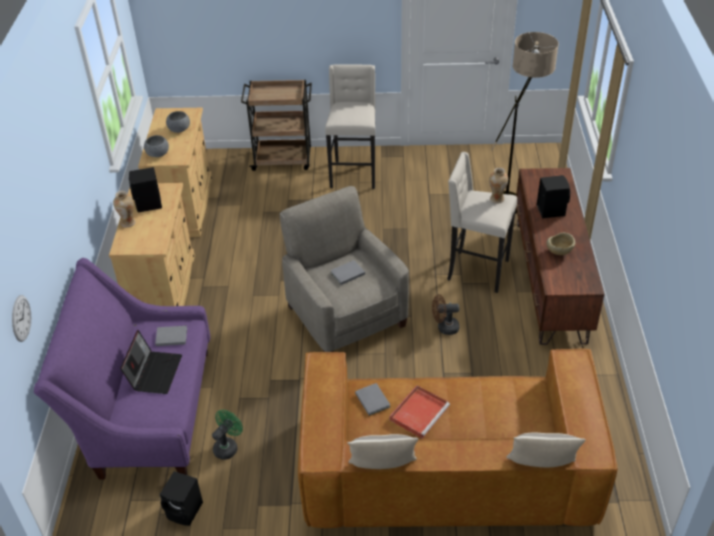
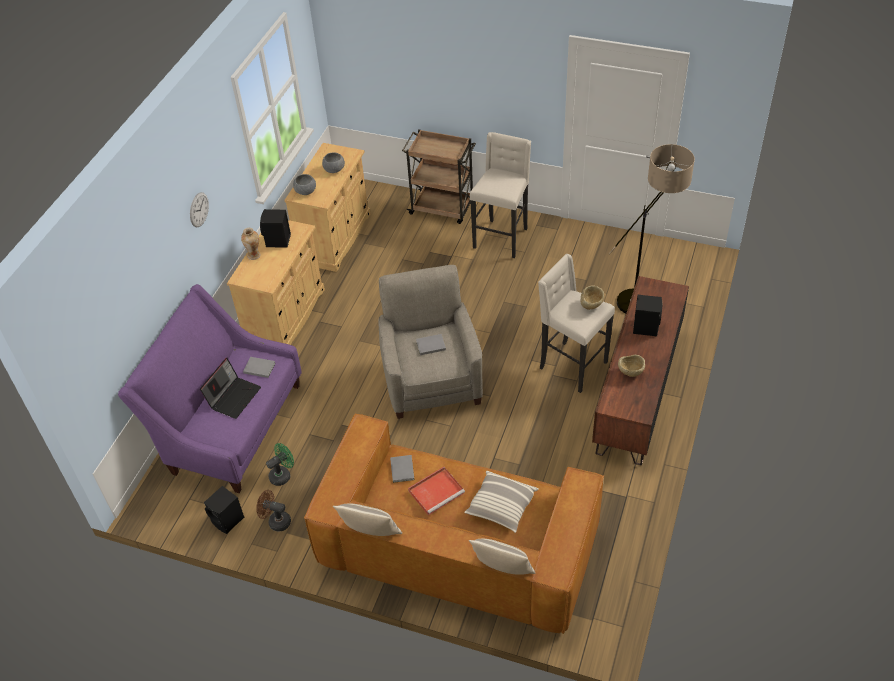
camera: 20 degrees right, 5 degrees up
wall clock [12,295,31,342] -> wall clock moved to [190,192,209,227]
brown fan [432,294,460,335] -> brown fan moved to [256,490,291,531]
vase [489,168,508,204] -> beige bowl [581,285,604,310]
none -> pillow [464,471,539,533]

